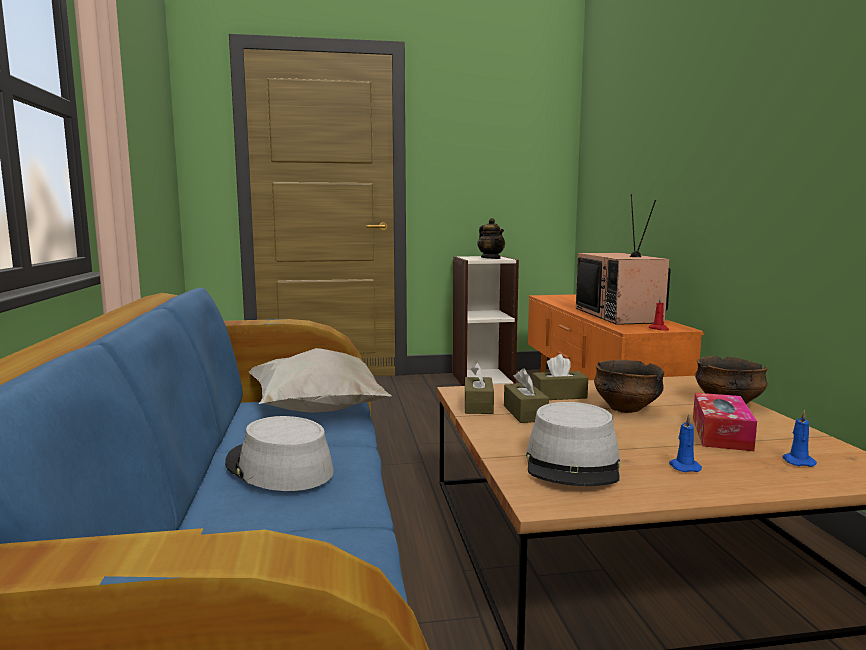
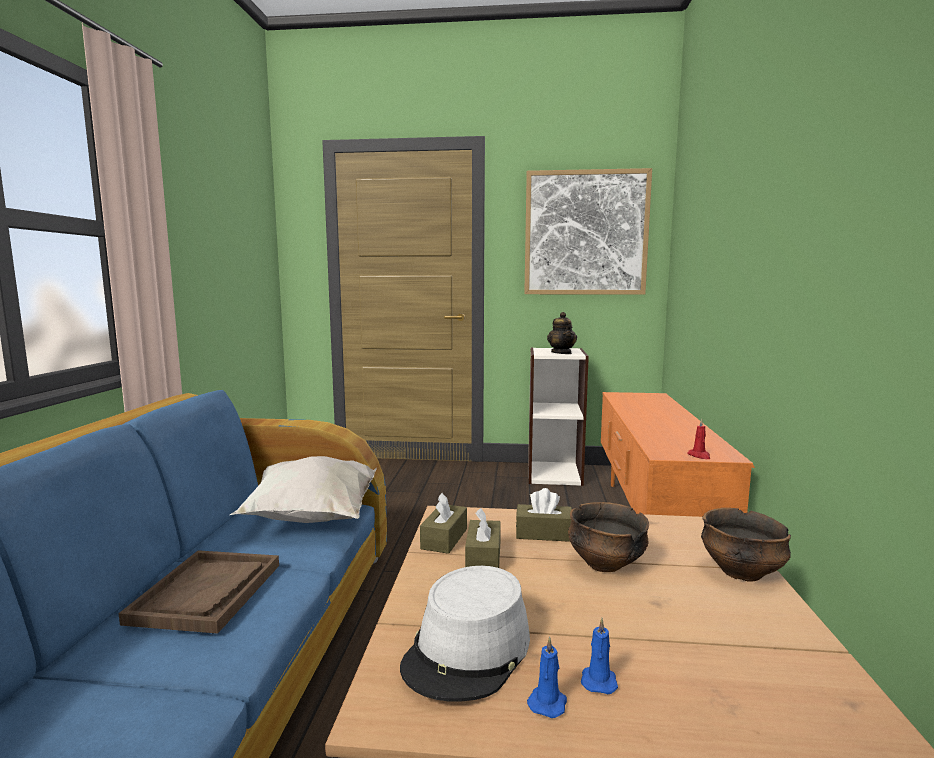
camera: 15 degrees right, 0 degrees up
grey hat [225,416,334,491] -> brown tray [119,550,279,634]
television [576,194,671,325] -> none
tissue box [693,393,757,451] -> none
blue candle [783,410,817,467] -> blue candle moved to [527,636,567,718]
none -> picture [524,168,652,295]

